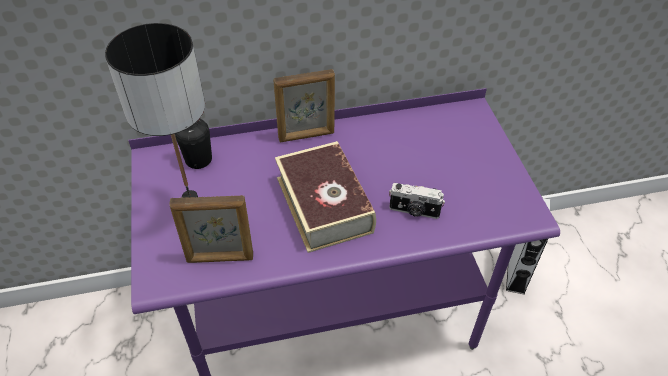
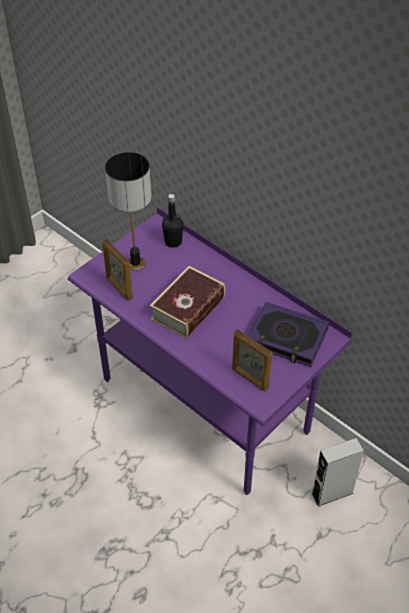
camera: 55 degrees right, 0 degrees up
picture frame [273,69,335,142] -> picture frame moved to [232,329,273,391]
camera [389,183,445,219] -> none
none -> book [248,302,329,367]

